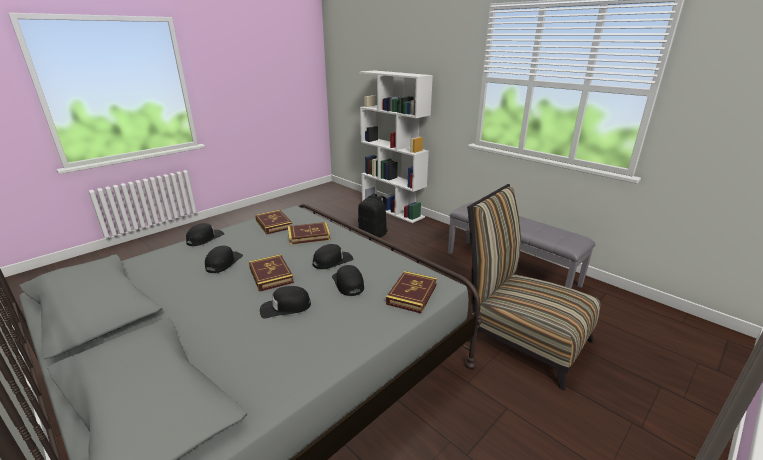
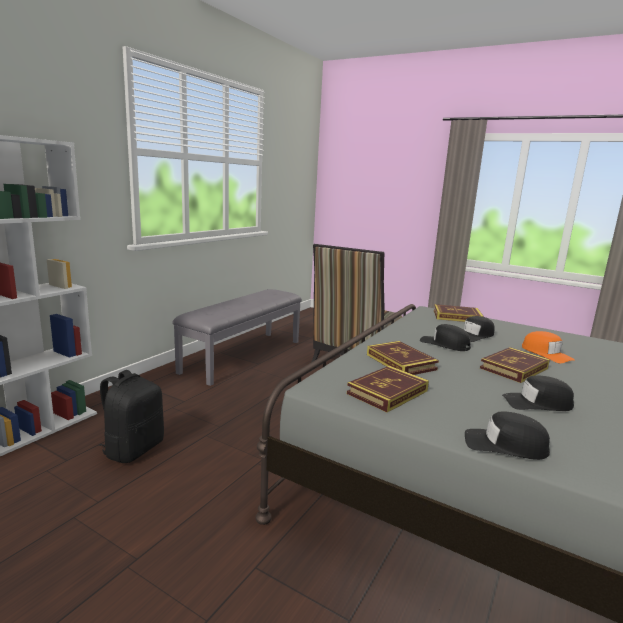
camera: 105 degrees left, 10 degrees down
black cap [260,286,311,318] -> orange cap [522,331,575,363]

